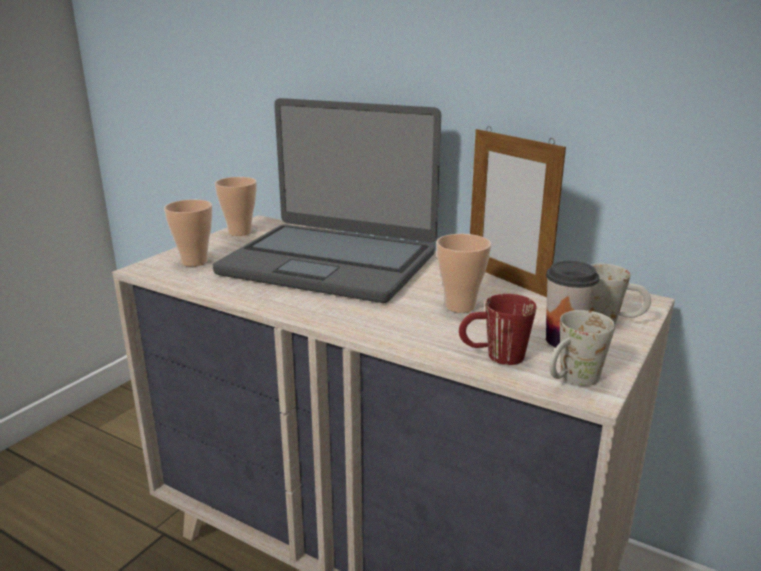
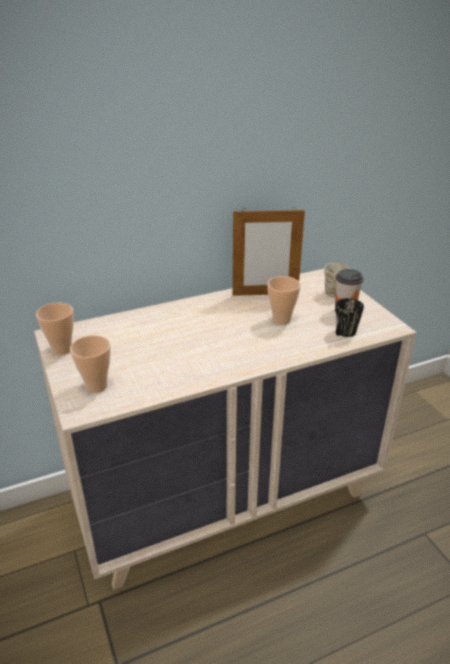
camera: 55 degrees left, 10 degrees up
laptop [213,98,441,303] -> none
red mug [459,294,536,365] -> black mug [336,298,364,337]
white mug [550,310,615,386] -> none

